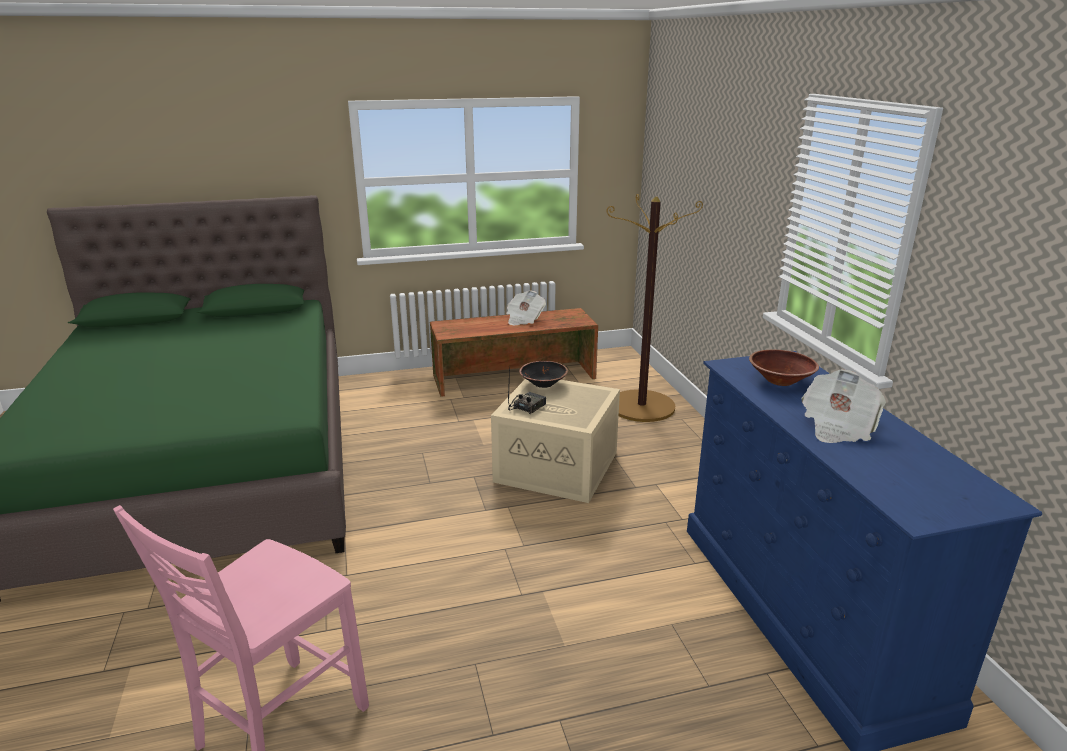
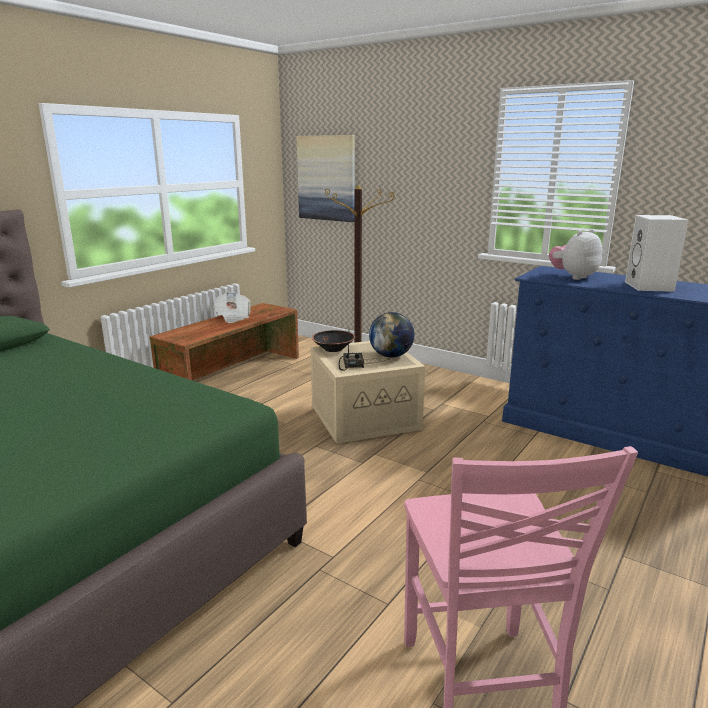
camera: 40 degrees left, 5 degrees down
brown bowl [749,350,819,386] -> plush toy [549,229,603,280]
newspaper [801,369,886,443] -> white speaker [625,215,688,292]
none -> picture [297,135,355,222]
none -> globe [369,312,414,358]

